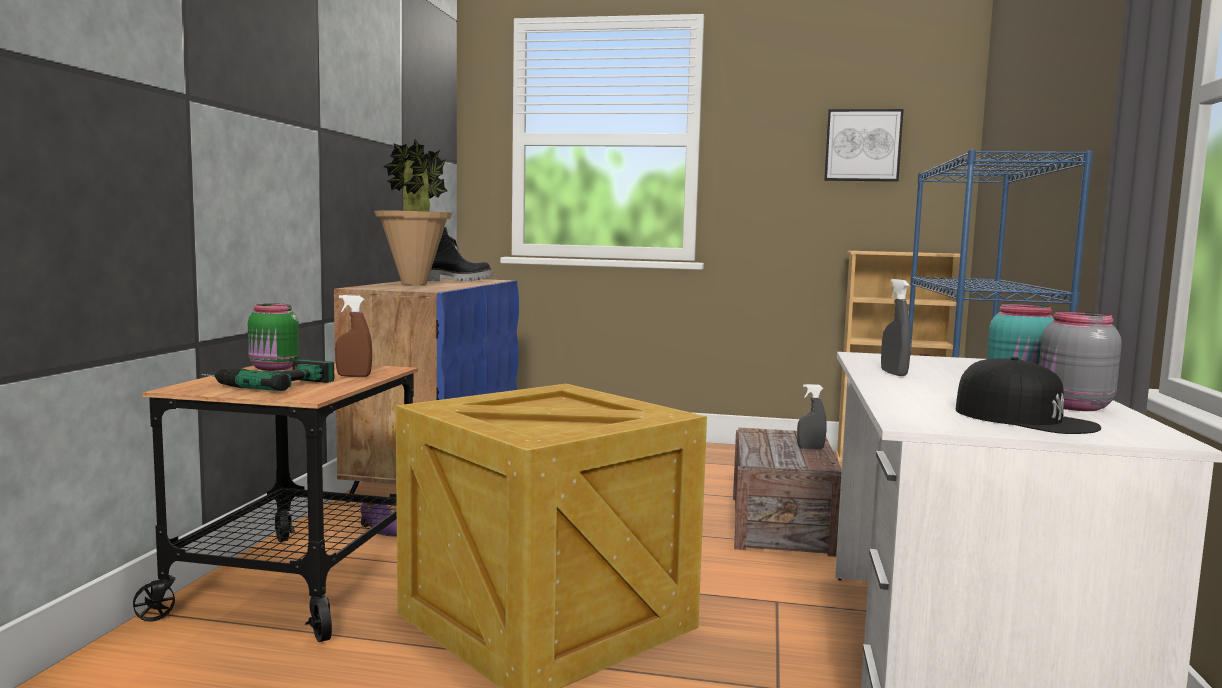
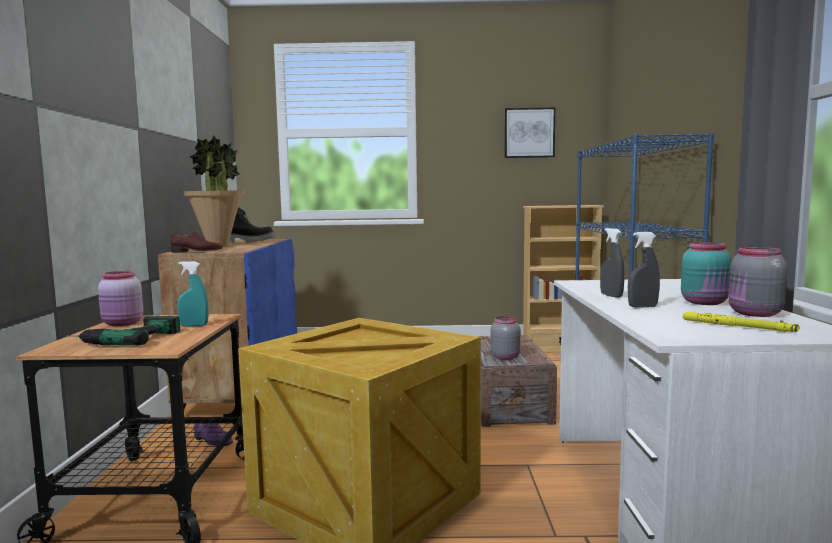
camera: 10 degrees left, 0 degrees up
green jar [248,304,299,371] -> pink jar [98,271,143,326]
brown spray bottle [335,295,372,377] -> turquoise spray bottle [177,261,209,327]
grey spray bottle [797,384,827,449] -> grey spray bottle moved to [628,232,660,308]
black cap [956,357,1101,434] -> yellow flashlight [682,312,800,332]
none -> brown shoe [170,231,223,253]
none -> grey jar [491,316,521,360]

